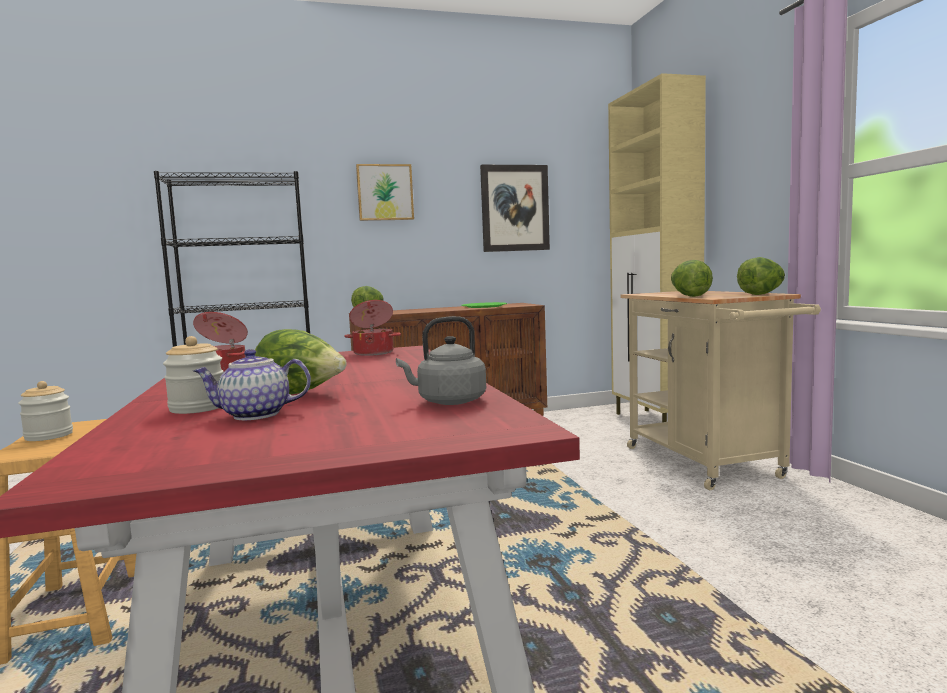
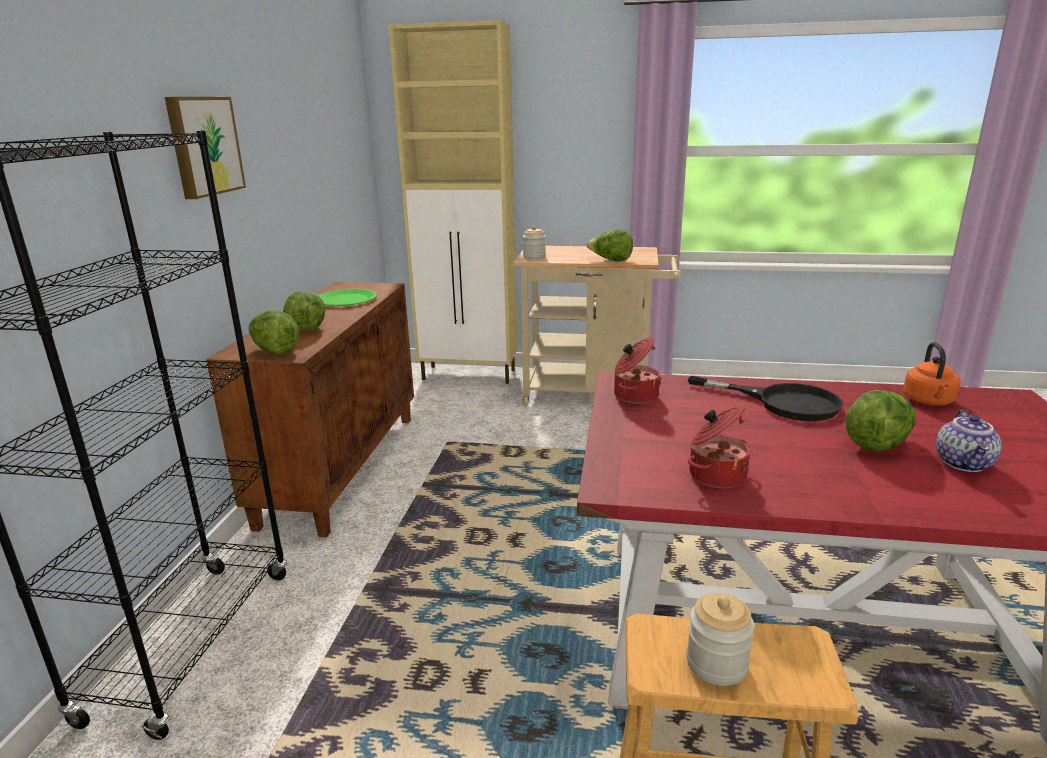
camera: 65 degrees left, 15 degrees up
jar [163,336,224,414] -> jar moved to [523,226,546,259]
grey kettle [396,316,486,405] -> orange kettle [903,342,961,406]
picture [480,165,550,252] -> none
lettuce [737,257,785,295] -> lettuce moved to [283,291,326,332]
none -> black frying pan [688,376,843,421]

